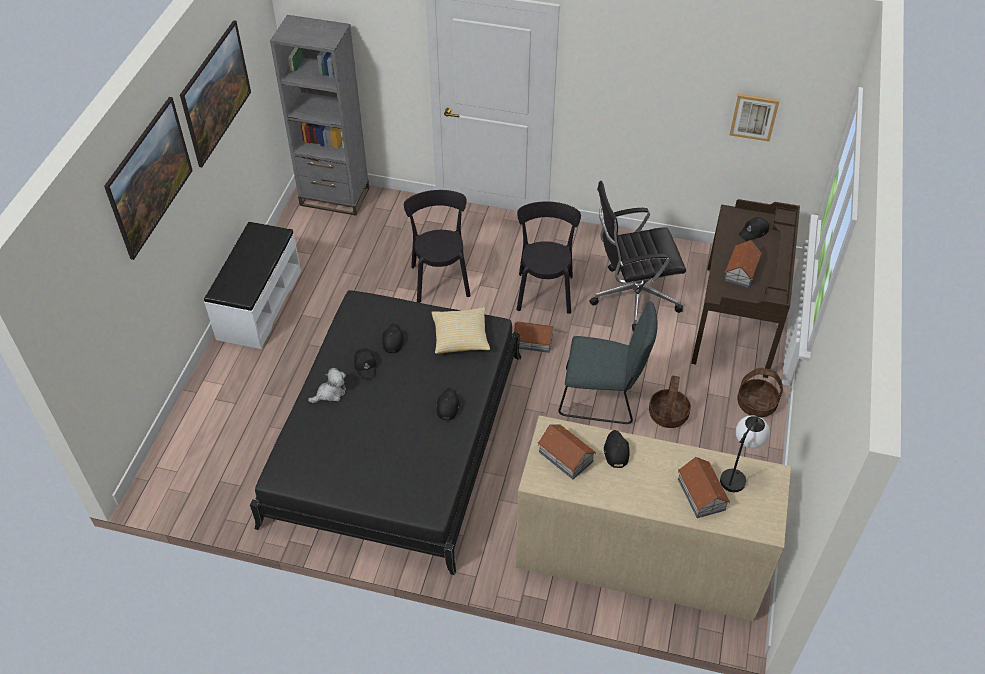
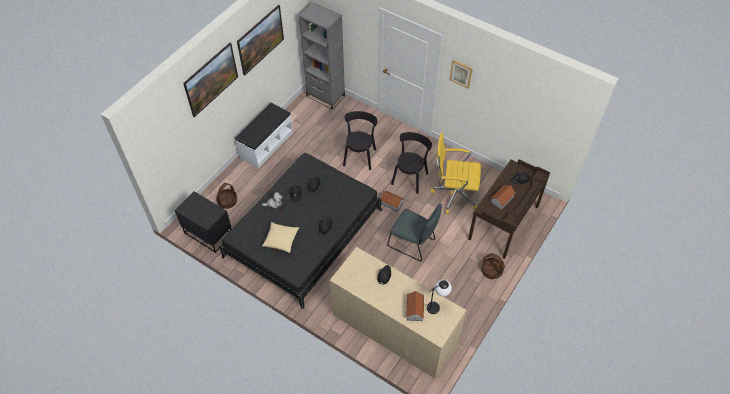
camera: 20 degrees right, 5 degrees up
pillow [431,307,490,354] -> pillow moved to [262,222,299,253]
toy house [537,424,596,479] -> none
black office chair [589,181,686,332] -> yellow office chair [430,132,481,214]
basket [649,376,691,428] -> basket moved to [216,183,237,209]
picture [730,93,780,142] -> picture moved to [450,60,473,89]
none -> black nightstand [175,191,231,253]

